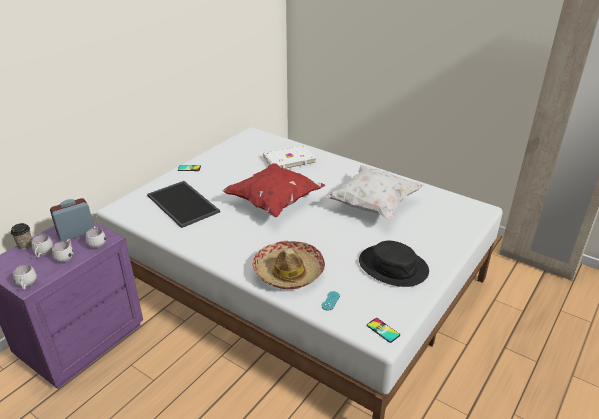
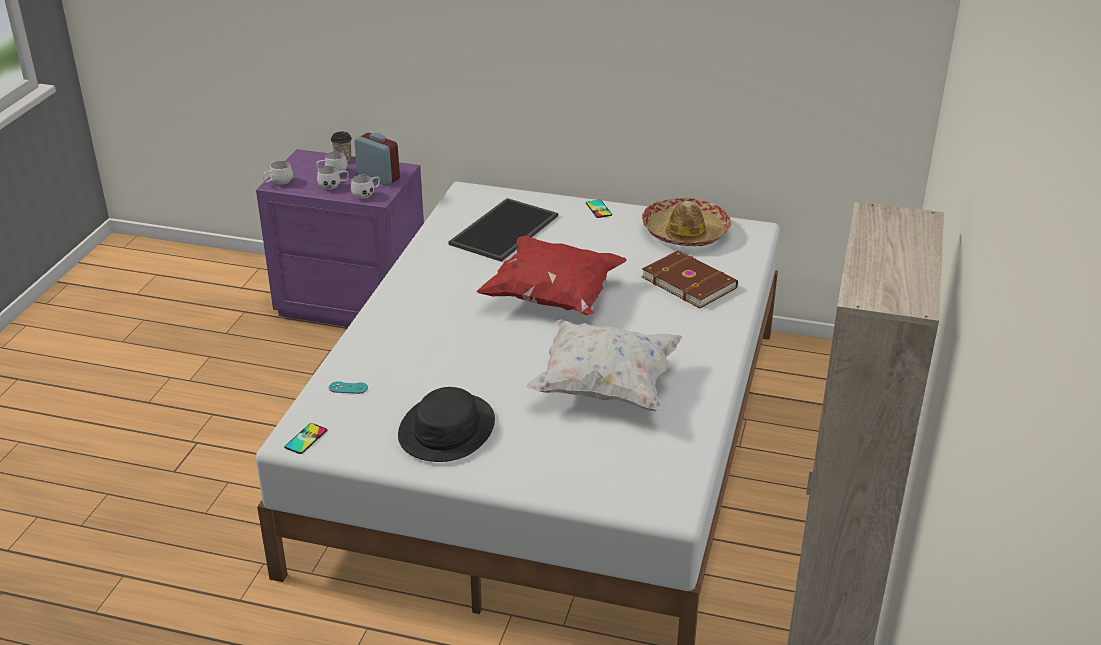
camera: 70 degrees right, 0 degrees up
hat [252,241,325,289] -> hat moved to [642,198,731,246]
white book [263,145,316,169] -> brown book [642,250,738,308]

